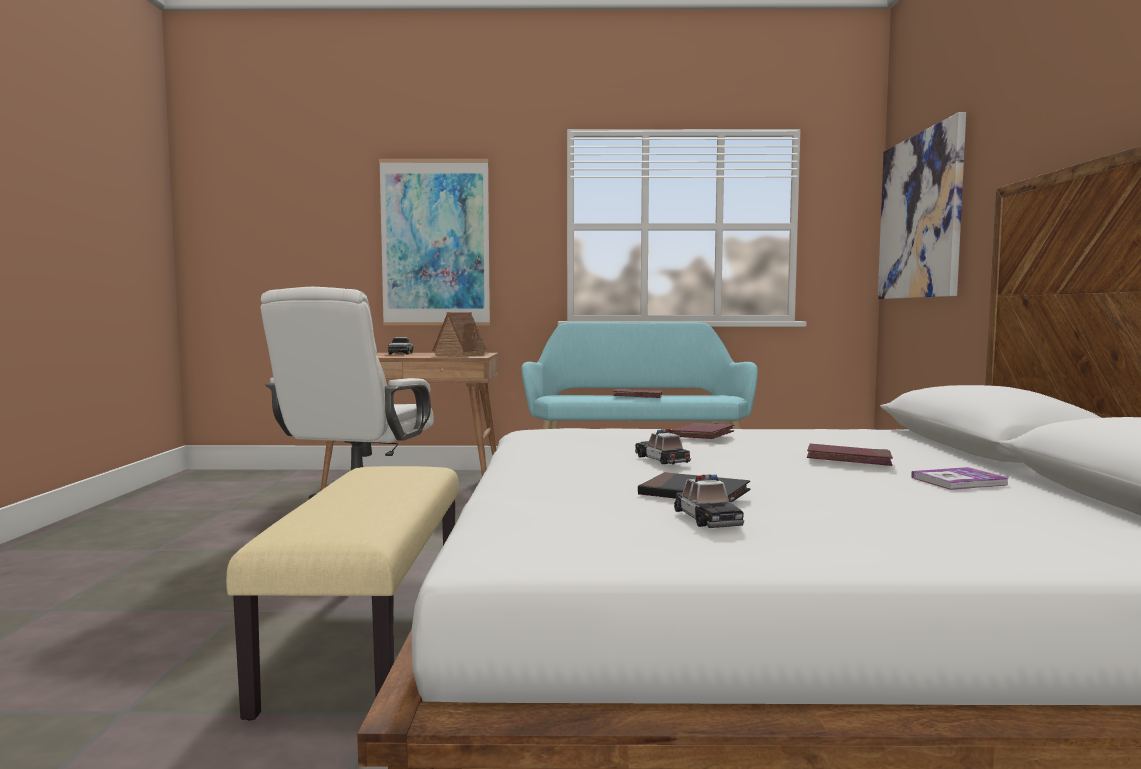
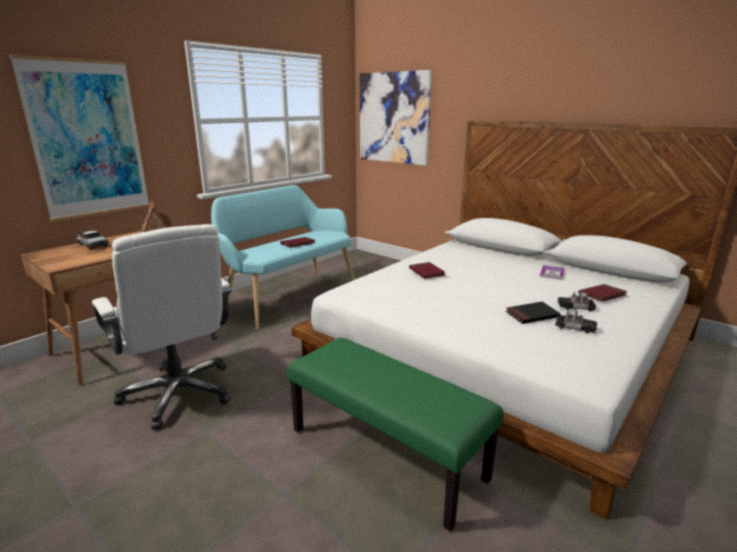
camera: 50 degrees left, 15 degrees up
beige bench [226,466,459,721] -> green bench [287,337,503,531]
toy car [635,429,691,464] -> toy car moved to [557,290,596,312]
red book [807,444,893,466] -> red book moved to [580,284,628,302]

